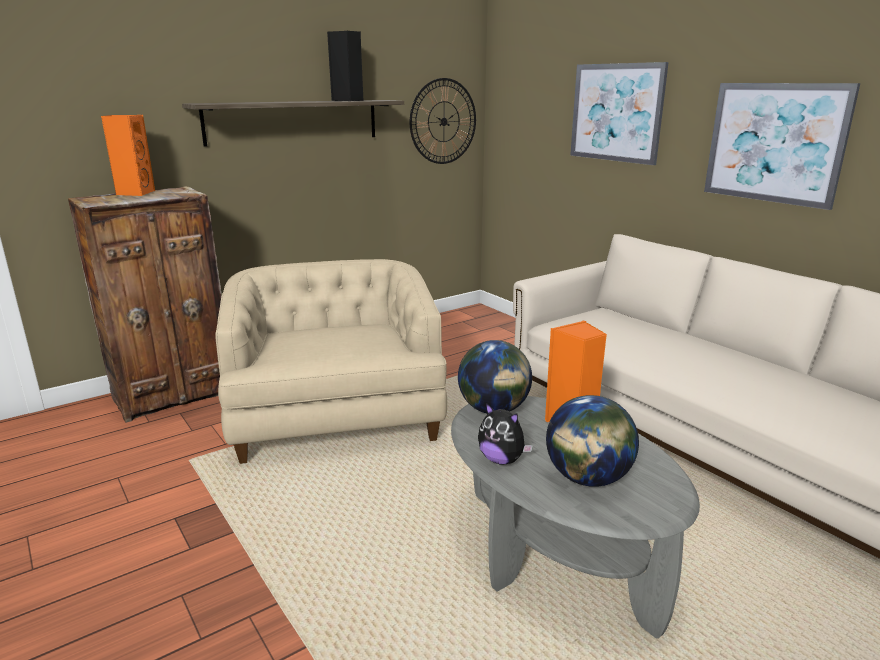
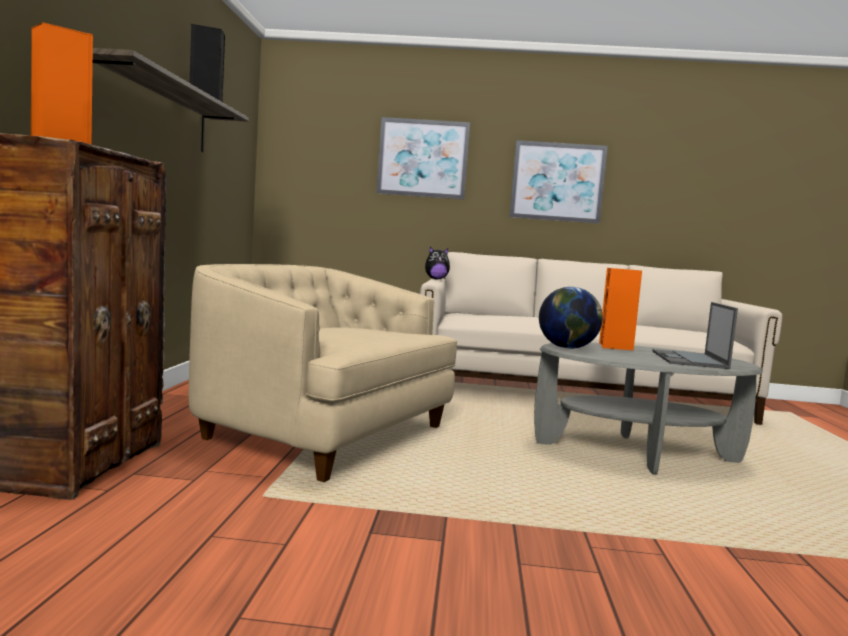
camera: 50 degrees left, 15 degrees down
wall clock [410,78,476,164] -> none
plush toy [478,403,533,465] -> plush toy moved to [425,247,450,280]
globe [546,395,639,487] -> laptop [653,302,738,369]

